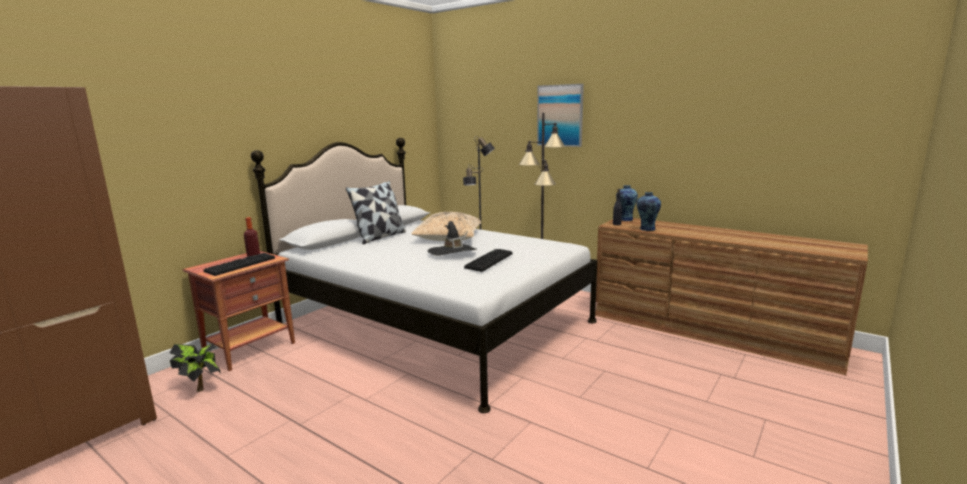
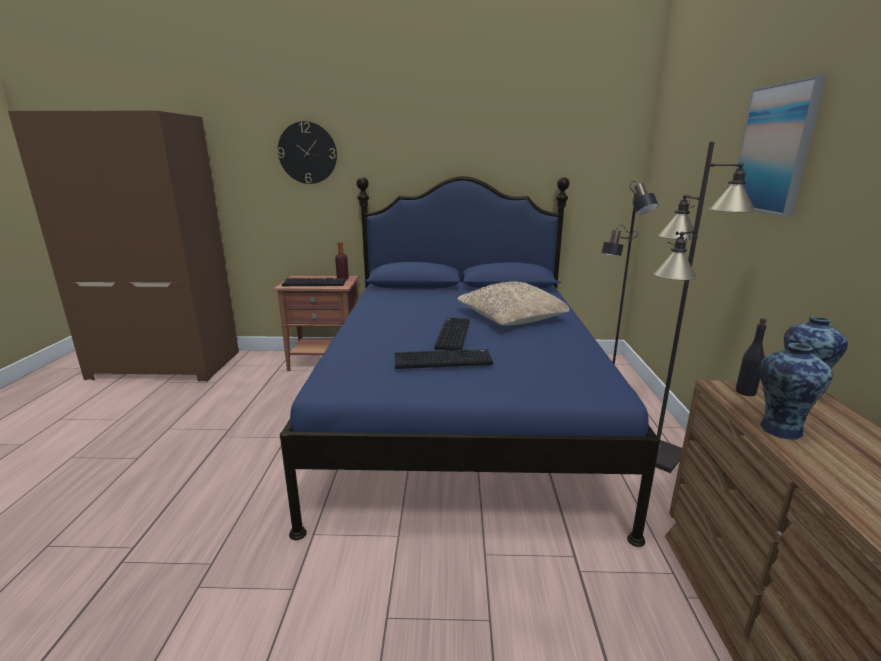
camera: 55 degrees right, 5 degrees up
potted plant [170,343,221,392] -> none
white bed [251,138,597,413] -> blue bed [280,176,660,547]
pillow [346,181,406,244] -> none
black hat [428,221,477,256] -> keyboard [434,317,470,351]
none -> wall clock [278,121,337,184]

